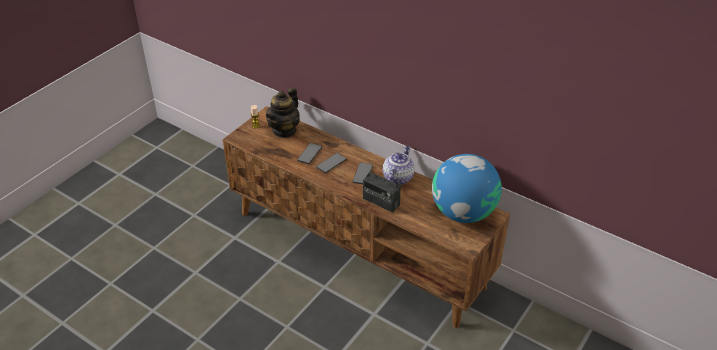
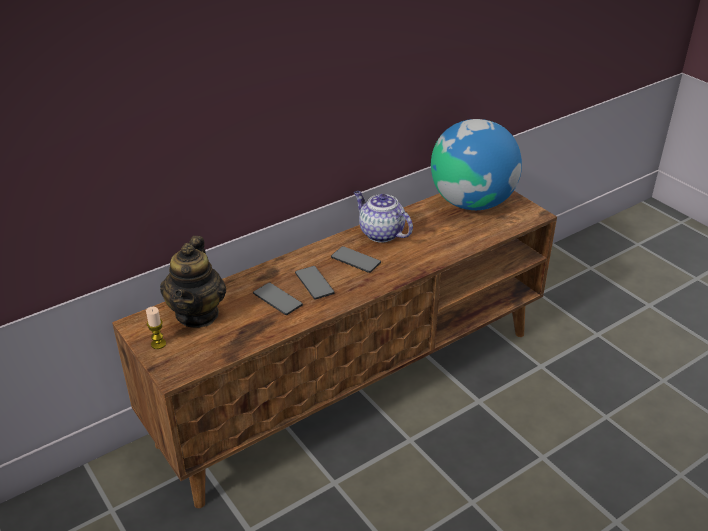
camera: 70 degrees left, 5 degrees down
teapot [266,87,300,138] -> teapot turned 45 degrees clockwise [160,236,226,328]
radio [363,172,401,213] -> none

